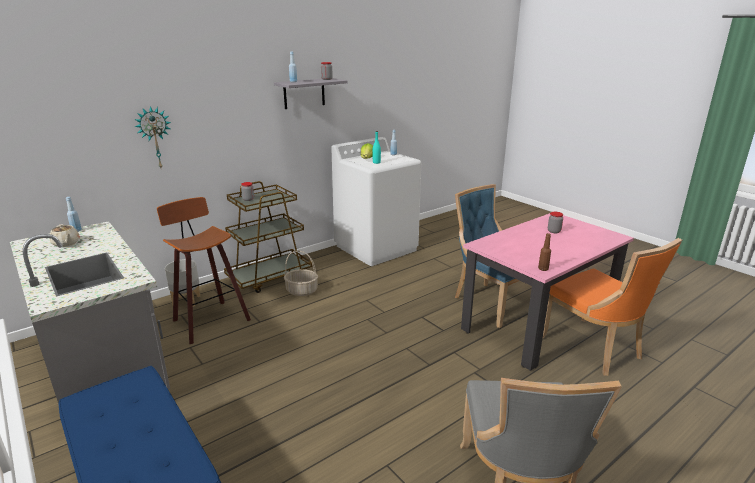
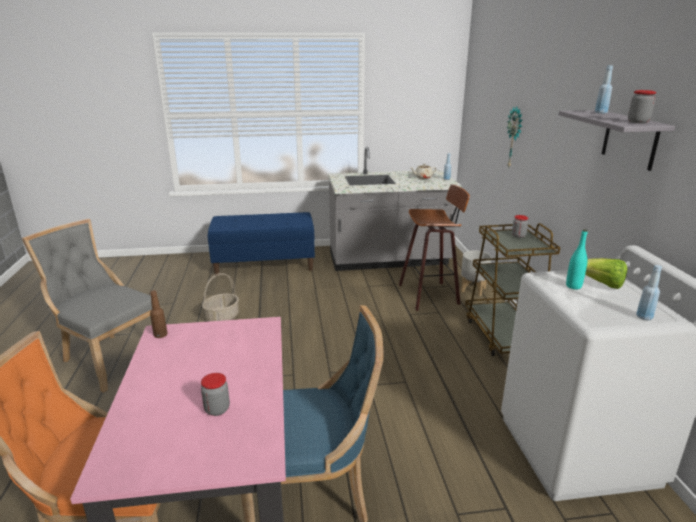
camera: 120 degrees right, 0 degrees up
basket [284,251,318,296] -> basket moved to [202,273,239,322]

